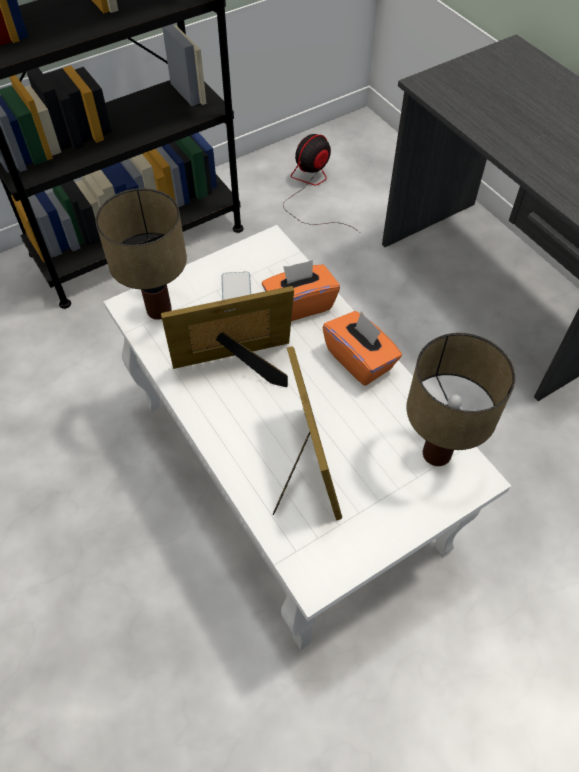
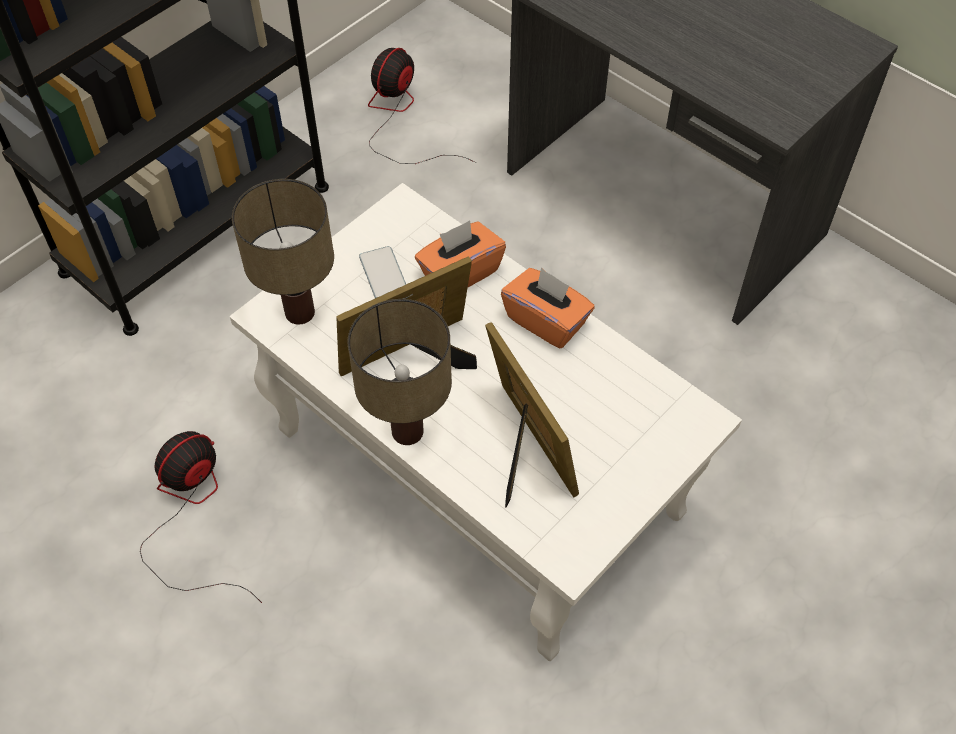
camera: 15 degrees left, 0 degrees up
table lamp [406,333,515,466] -> table lamp moved to [348,299,452,445]
none -> fan [140,431,262,603]

